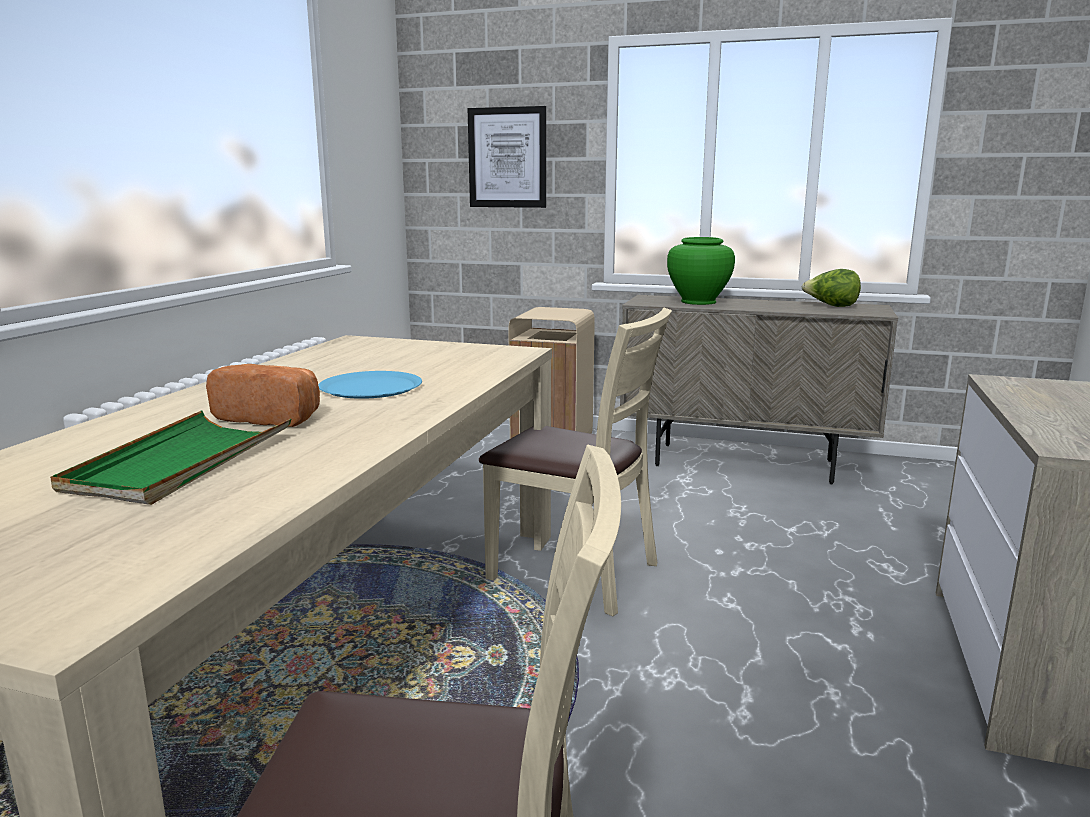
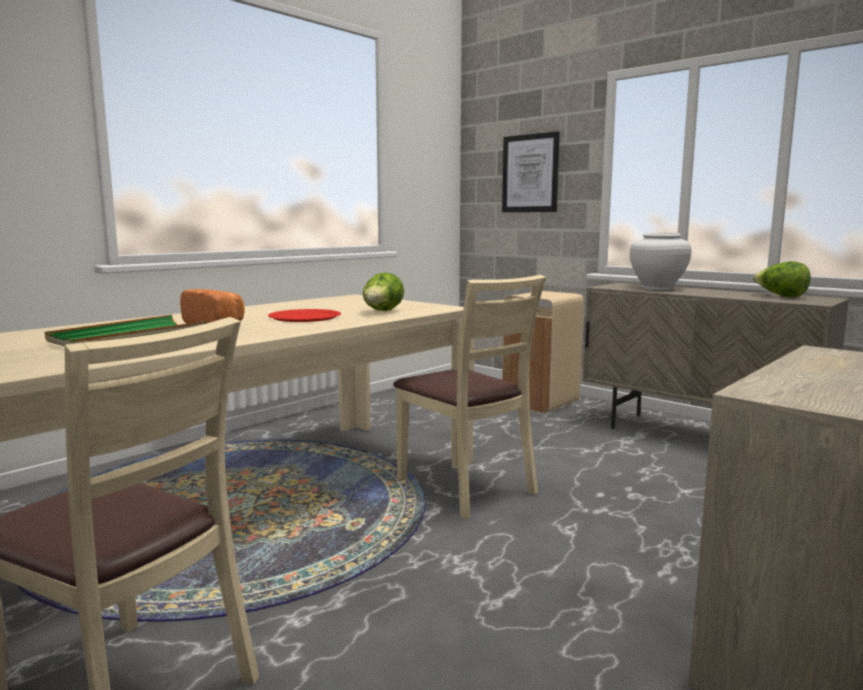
camera: 25 degrees right, 5 degrees down
blue plate [318,371,422,399] -> red plate [268,309,341,322]
green vase [667,237,735,305] -> white vase [630,233,692,290]
none -> lettuce [363,272,404,311]

